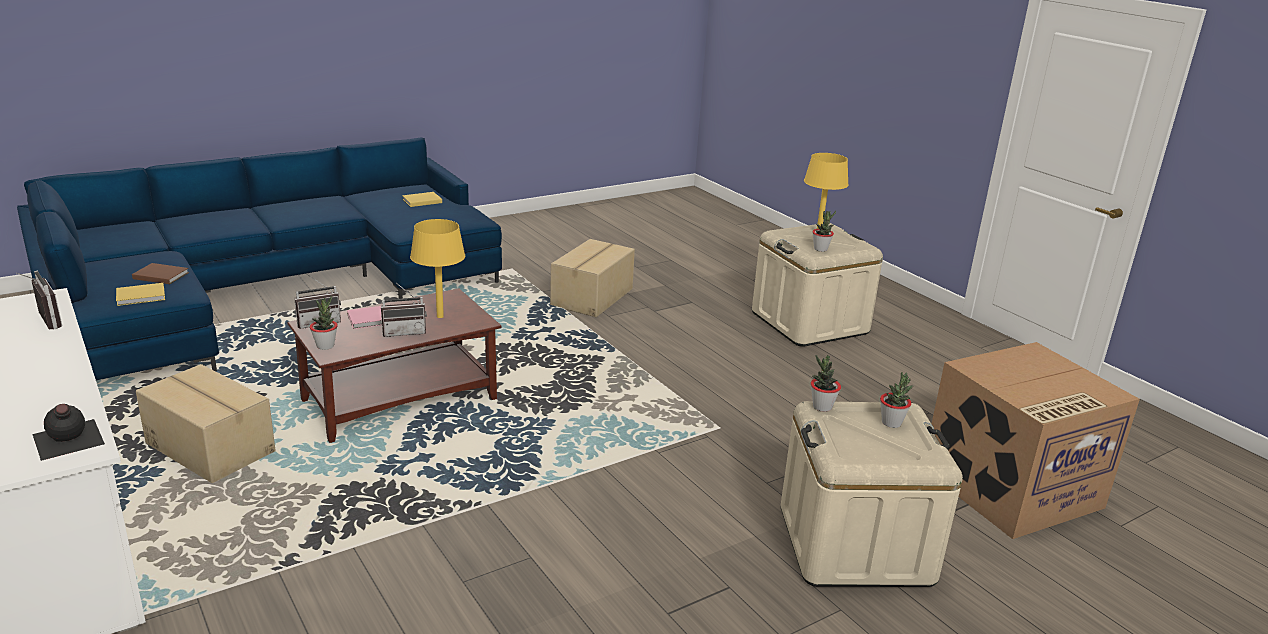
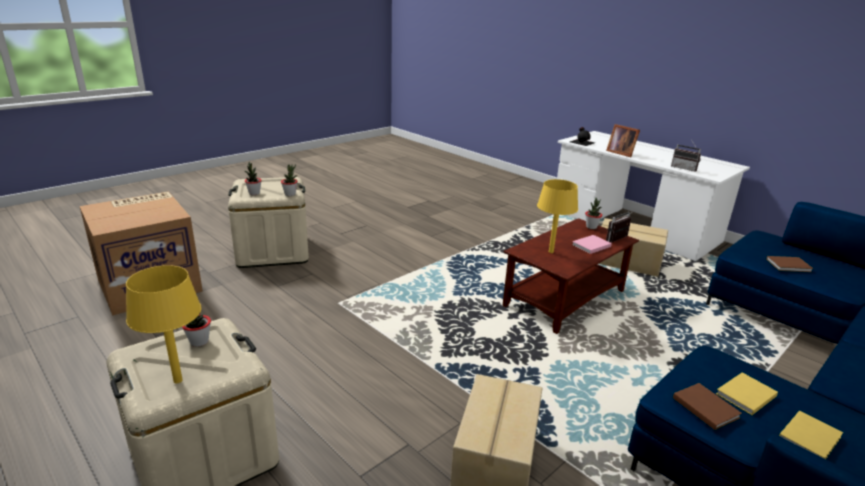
camera: 170 degrees right, 0 degrees up
yellow book [116,283,165,306] -> yellow book moved to [716,373,778,415]
radio [381,283,427,337] -> none
none -> picture frame [606,124,640,157]
none -> brown book [673,383,742,430]

